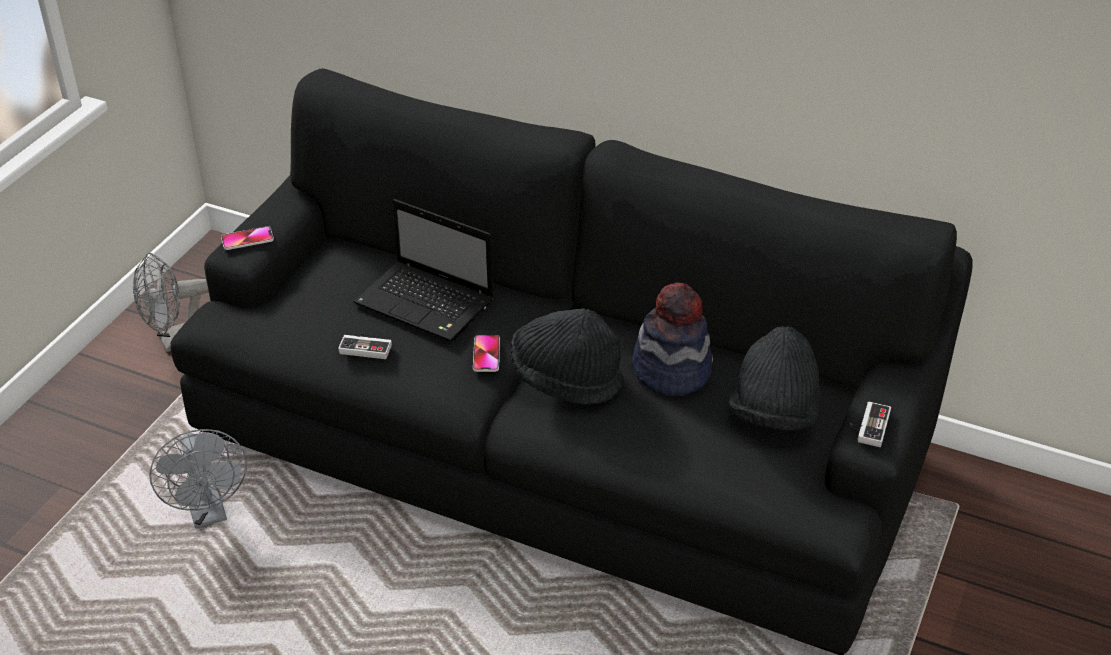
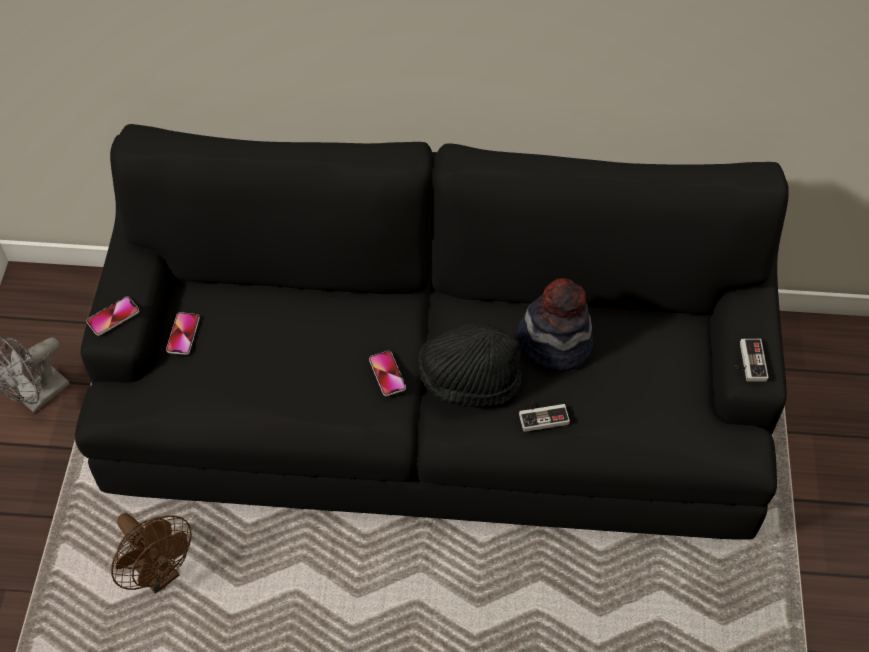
camera: 20 degrees left, 15 degrees up
grey fan [149,429,247,528] -> brown fan [111,513,192,594]
game controller [338,332,392,359] -> game controller moved to [519,401,570,432]
laptop [354,199,494,342] -> none
black hat [728,326,820,430] -> none
none -> phone [166,312,200,355]

